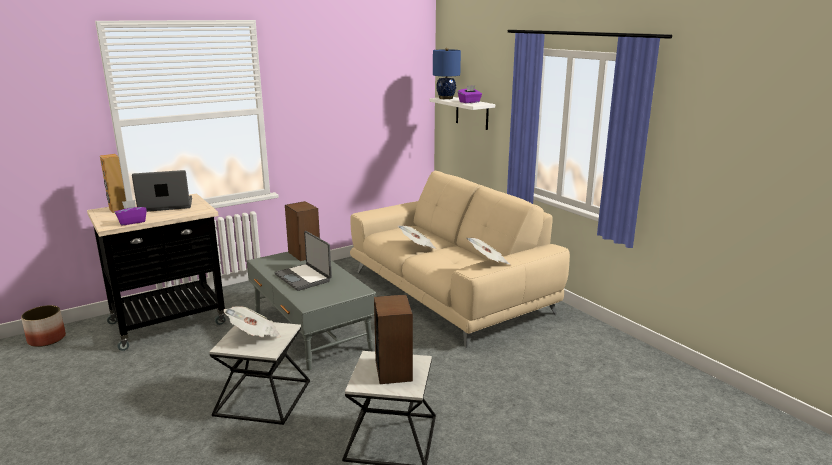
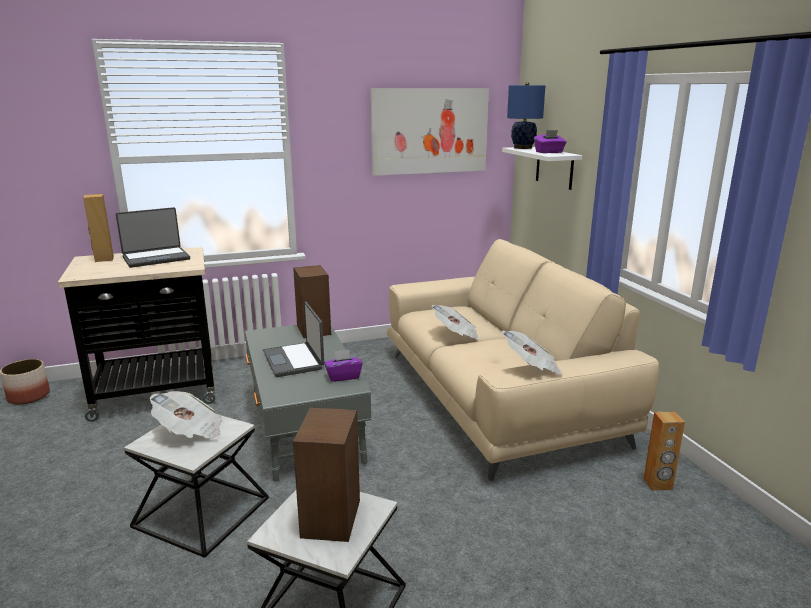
camera: 15 degrees right, 0 degrees up
purple tissue box [115,200,147,226] -> purple tissue box moved to [324,350,362,382]
laptop [132,170,192,212] -> laptop turned 150 degrees clockwise [116,207,190,268]
none -> picture [370,88,489,176]
none -> brown speaker [644,412,685,491]

